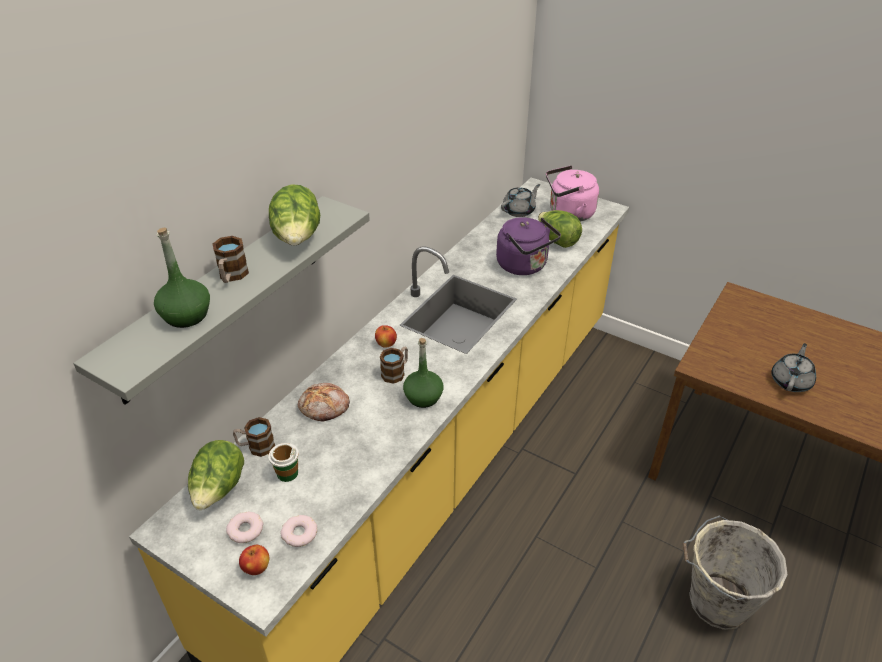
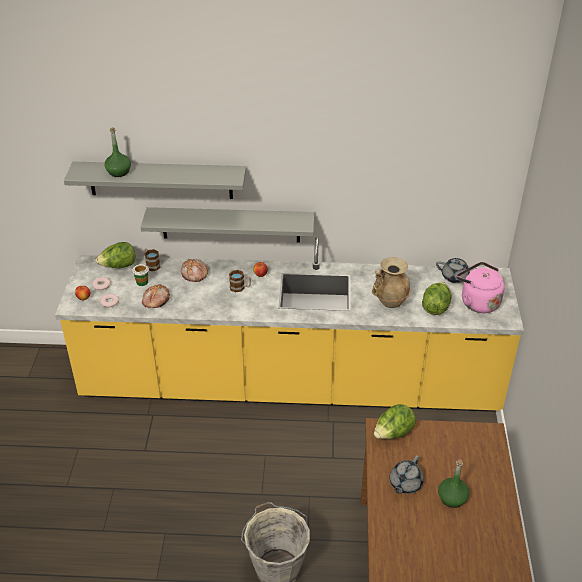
camera: 60 degrees right, 0 degrees up
mug [213,236,249,283] -> none
lettuce [269,184,320,245] -> lettuce moved to [374,404,416,439]
green bottle [403,338,443,408] -> green bottle moved to [438,459,470,508]
purple kettle [496,217,561,275] -> beige vase [372,257,411,308]
grey teapot [771,343,816,392] -> grey teapot turned 120 degrees clockwise [389,455,424,494]
none -> grey shelf [141,207,314,243]
none -> bread [142,284,170,308]

